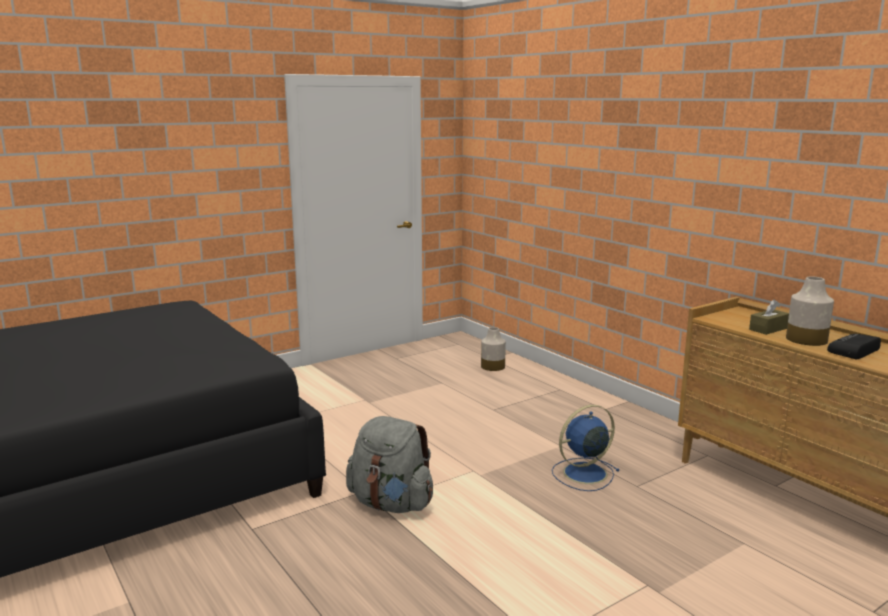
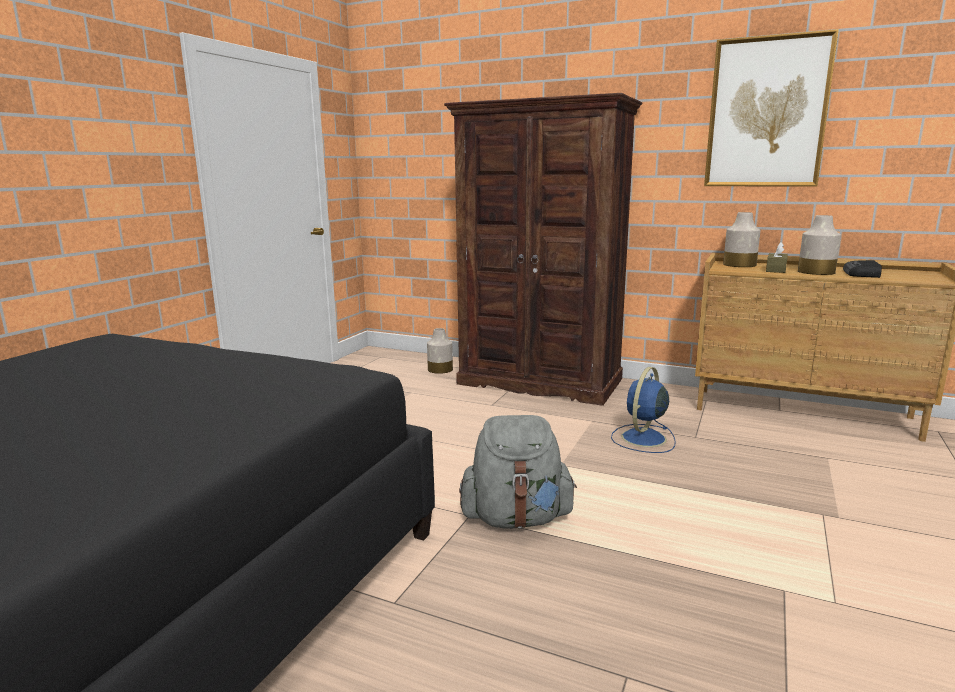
camera: 30 degrees left, 0 degrees up
none -> brown wardrobe [444,93,642,406]
none -> picture [704,29,839,187]
none -> beige vase [723,212,761,267]

